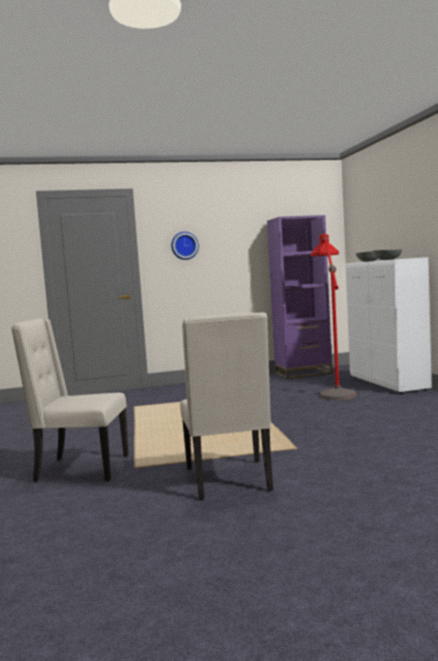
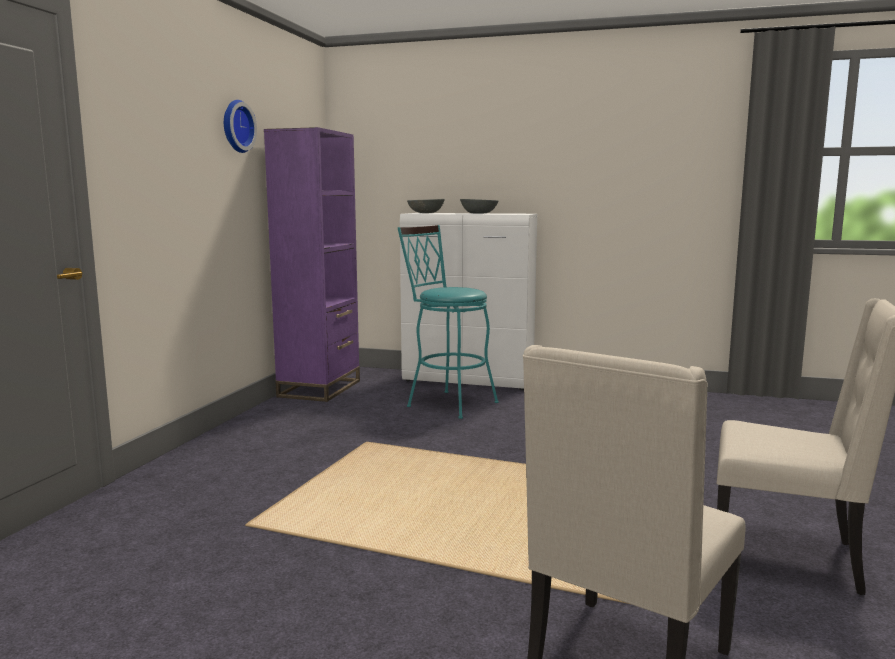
camera: 60 degrees left, 5 degrees up
wall clock [171,232,199,260] -> wall clock moved to [224,100,257,153]
red floor lamp [311,234,357,400] -> turquoise stool [398,225,499,419]

